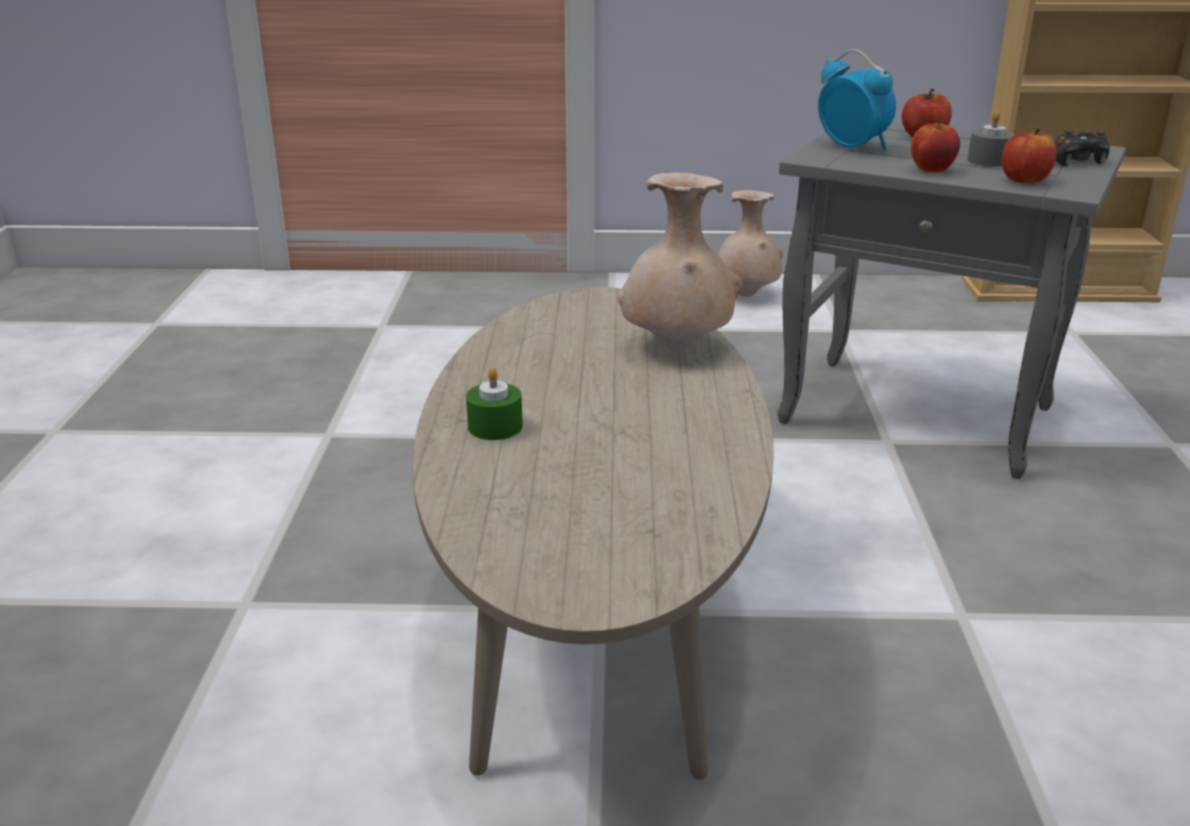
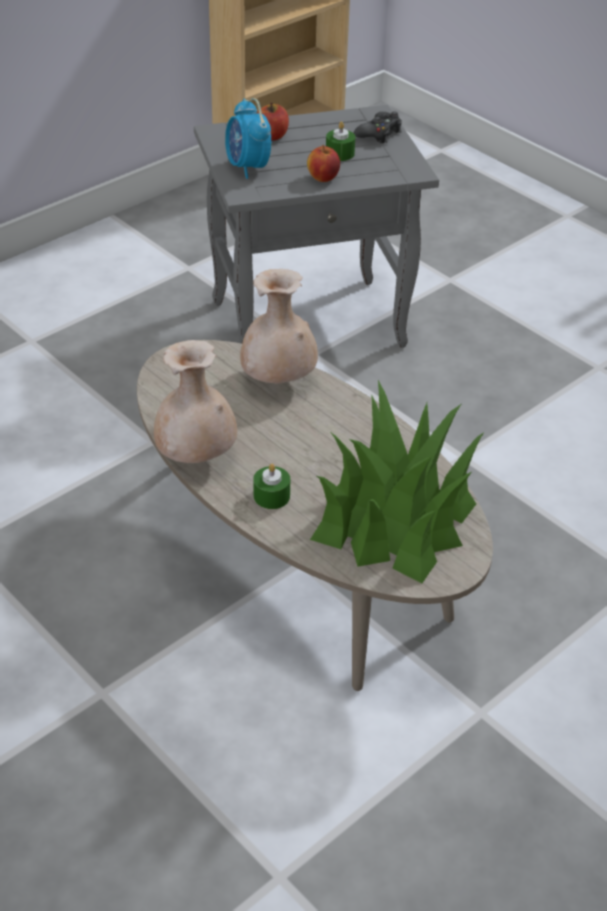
camera: 45 degrees left, 15 degrees up
beige vase [718,190,783,297] -> beige vase moved to [154,340,237,463]
alarm clock [818,49,896,151] -> alarm clock turned 120 degrees counterclockwise [225,98,271,179]
grey candle [968,111,1015,167] -> green candle [326,121,355,161]
apple [1002,129,1057,183] -> none
none -> potted plant [310,380,484,583]

